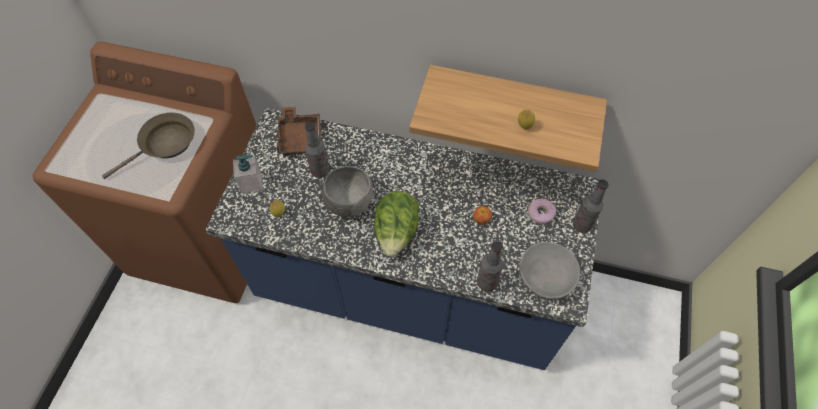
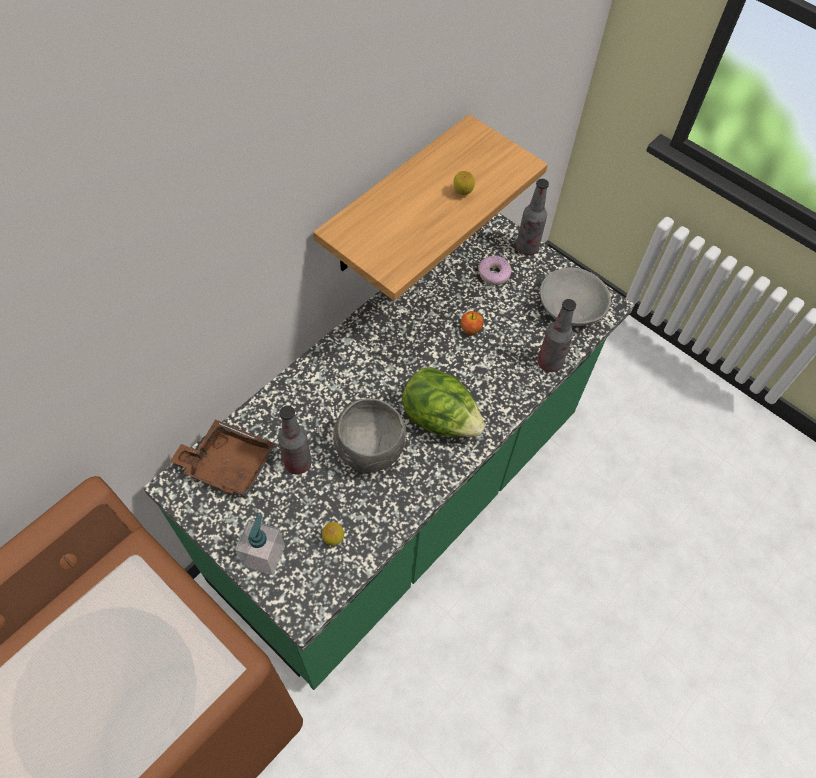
camera: 65 degrees left, 0 degrees up
brown frying pan [102,112,195,179] -> none
blue counter [205,108,601,370] -> green counter [143,213,635,690]

